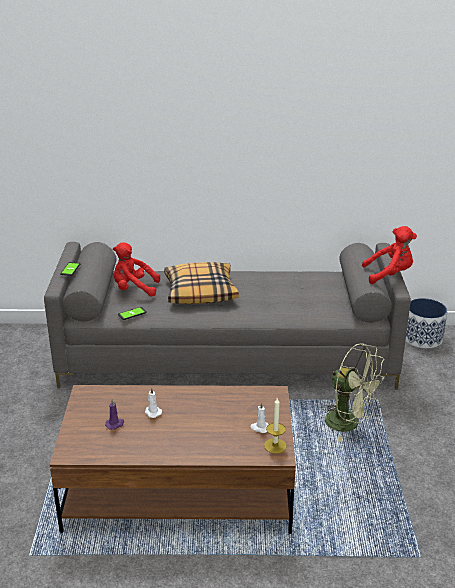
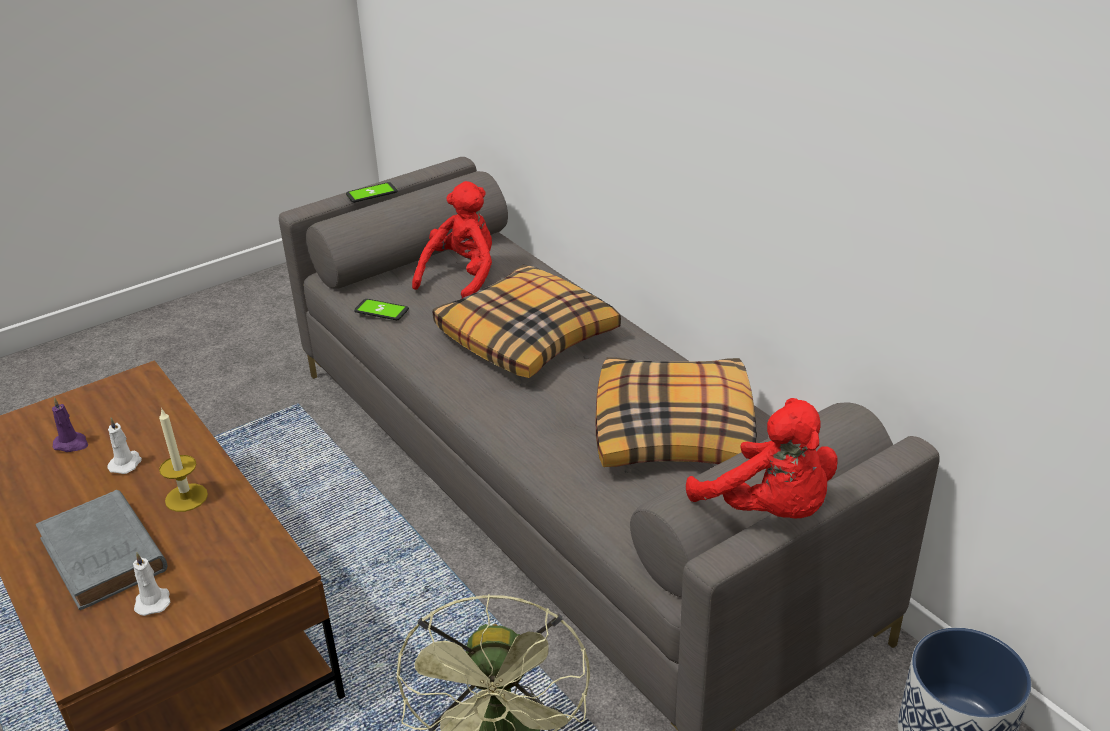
camera: 55 degrees right, 5 degrees up
red plush toy [113,242,160,297] -> red plush toy turned 60 degrees clockwise [412,181,492,299]
candle [264,398,287,454] -> candle moved to [159,408,208,512]
none -> grey book [36,490,167,610]
none -> pillow [596,357,757,467]

